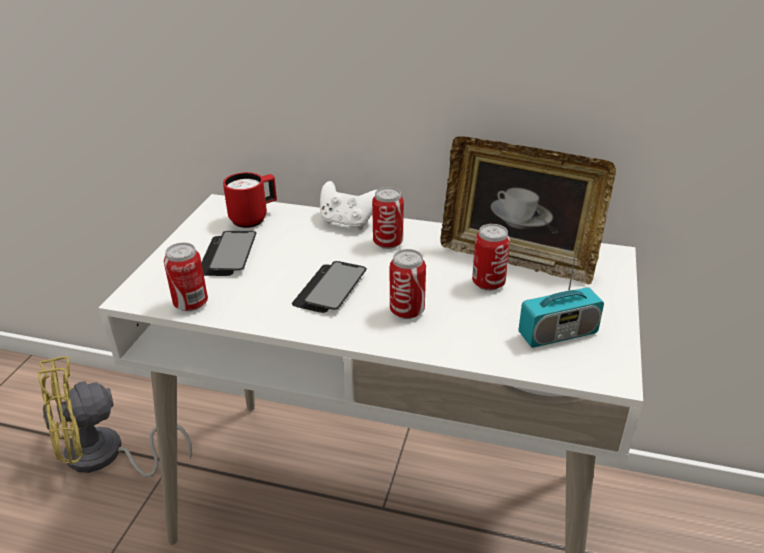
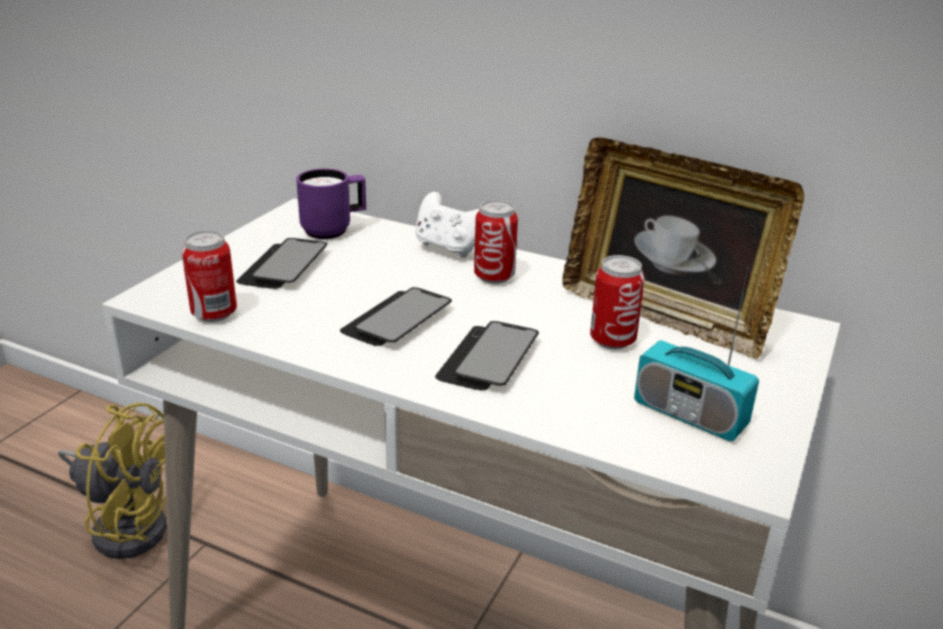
camera: 10 degrees right, 5 degrees down
yellow fan [38,356,192,477] -> yellow fan turned 150 degrees counterclockwise [58,402,167,559]
red mug [223,172,277,228] -> purple mug [296,168,366,239]
can [390,249,426,319] -> phone [435,321,539,390]
radio [518,230,604,348] -> radio turned 45 degrees clockwise [634,268,759,442]

